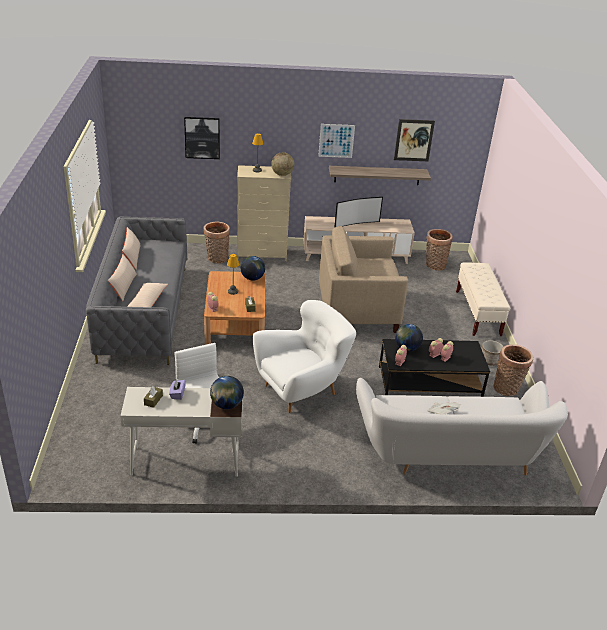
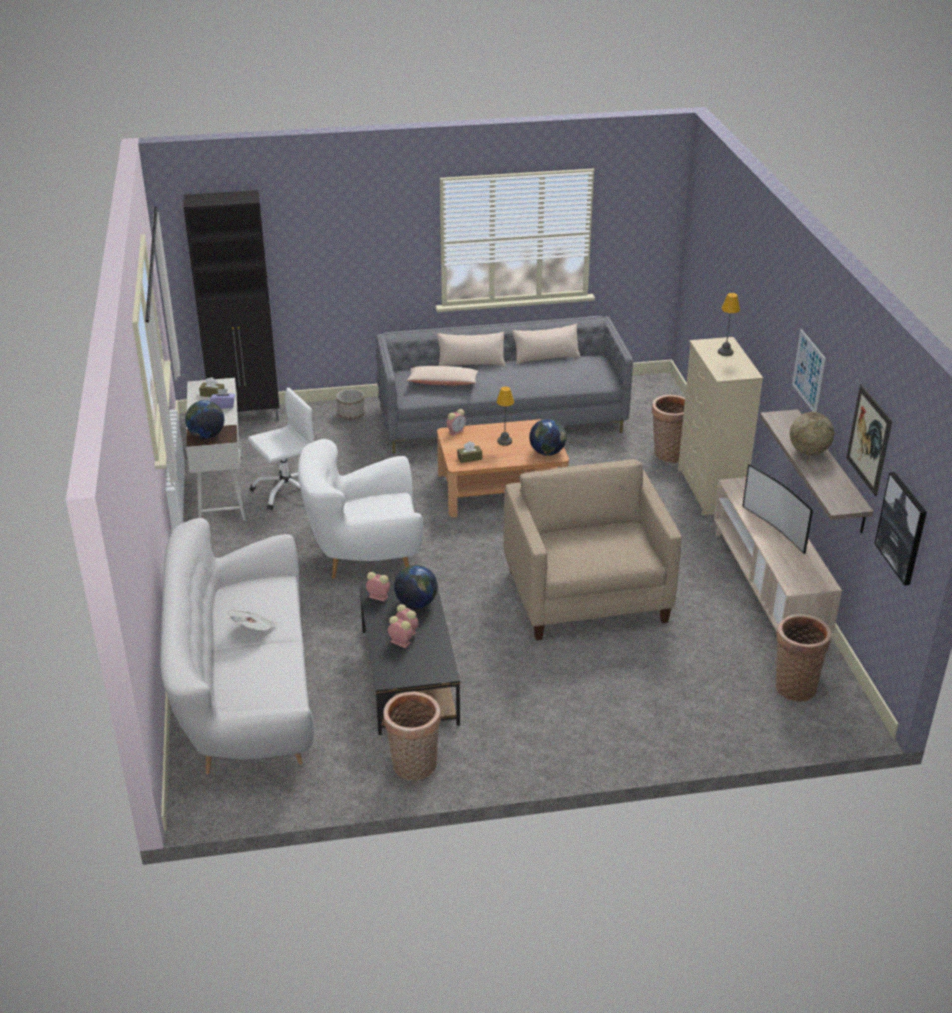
camera: 85 degrees right, 0 degrees up
picture [184,117,220,159] -> picture moved to [874,472,927,586]
white armchair [253,300,356,413] -> white armchair turned 120 degrees clockwise [298,439,423,579]
globe [271,152,294,176] -> globe moved to [790,412,834,455]
beige bench [456,263,510,336] -> none
planter [481,340,503,366] -> planter moved to [336,389,365,420]
none -> black cabinet [184,190,280,421]

